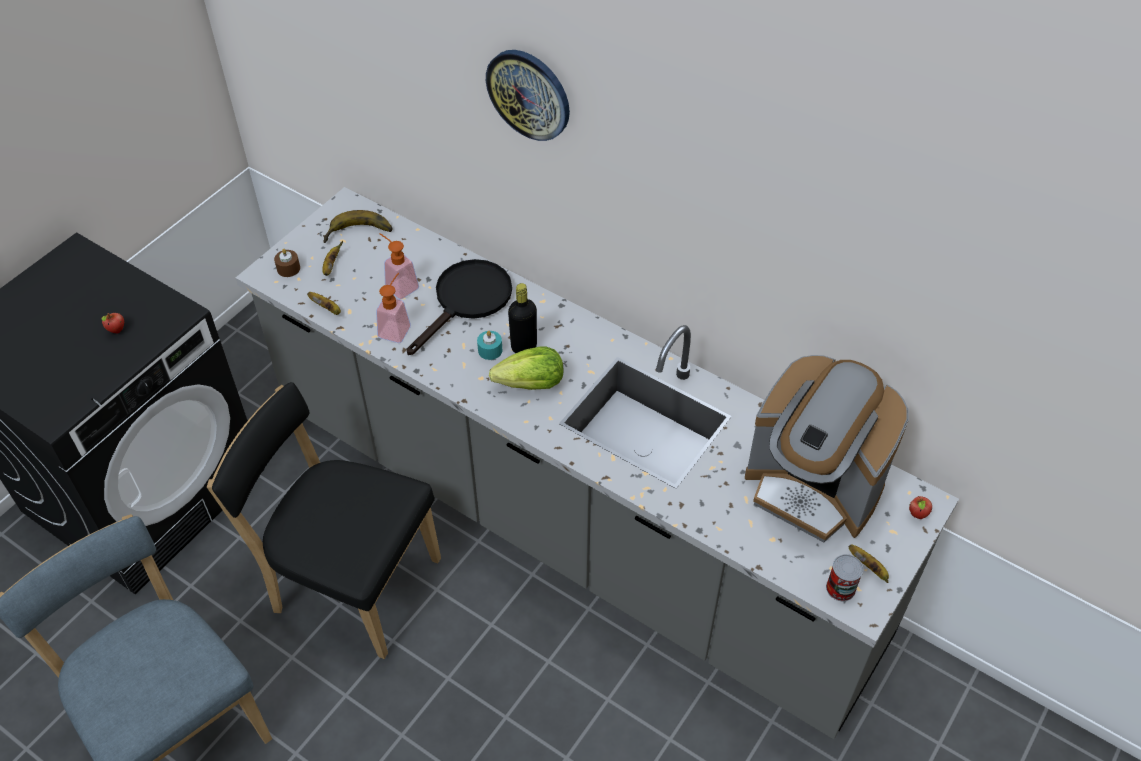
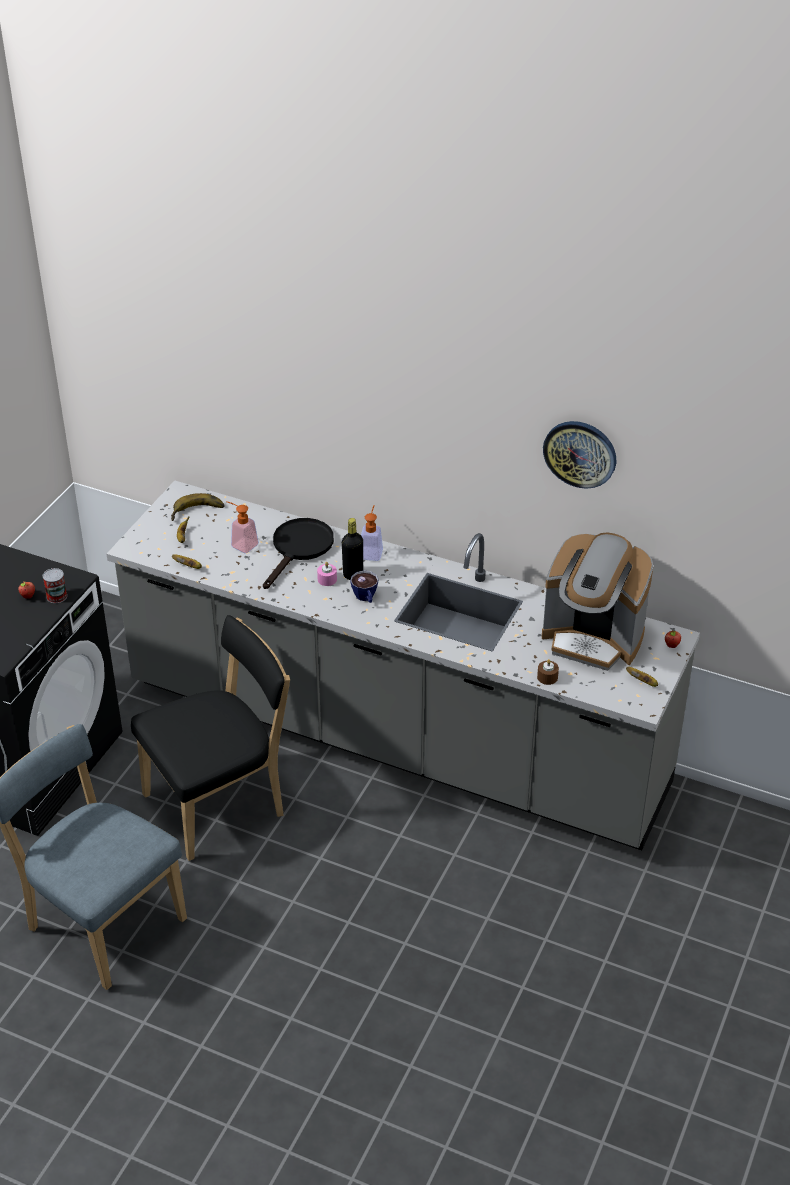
camera: 10 degrees left, 10 degrees down
black chair [207,382,441,659] -> black chair turned 135 degrees clockwise [131,615,290,861]
brown candle [274,249,300,277] -> brown candle moved to [537,659,559,685]
soap dispenser [376,273,411,343] -> soap dispenser moved to [361,505,383,561]
turquoise candle [477,331,502,360] -> pink candle [317,562,337,586]
wall clock [486,50,570,141] -> wall clock moved to [543,421,616,489]
lettuce [489,346,563,390] -> cup [350,571,378,603]
can [826,554,863,601] -> can moved to [43,568,67,603]

